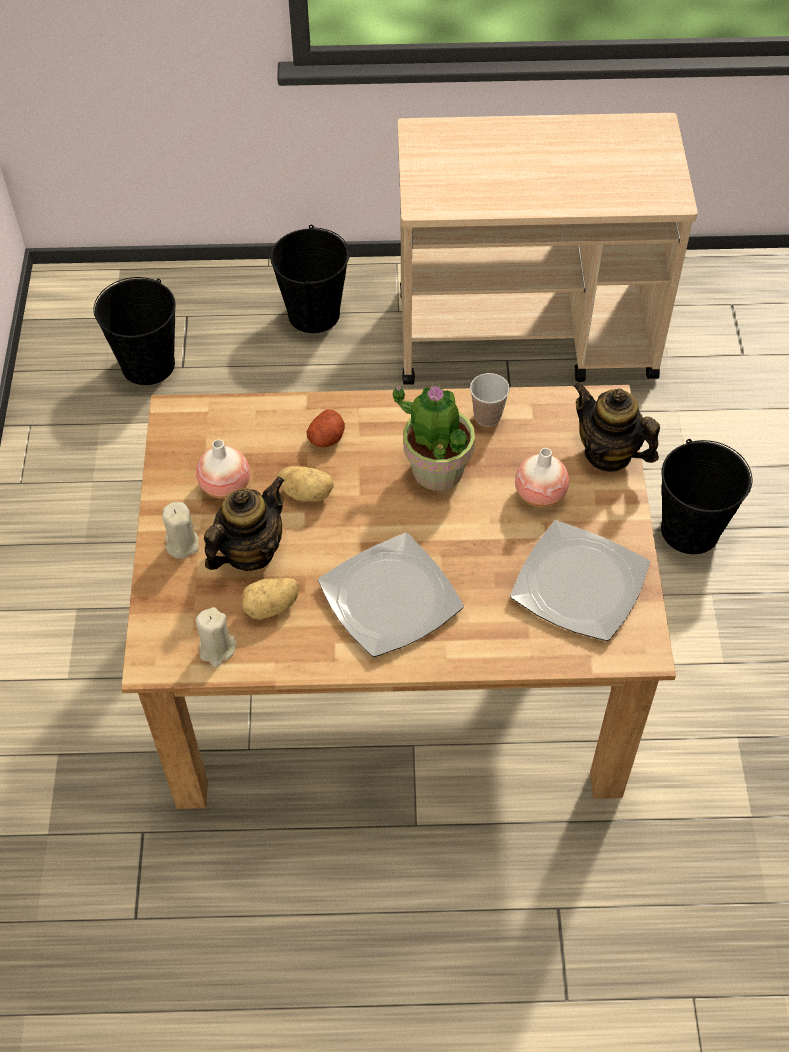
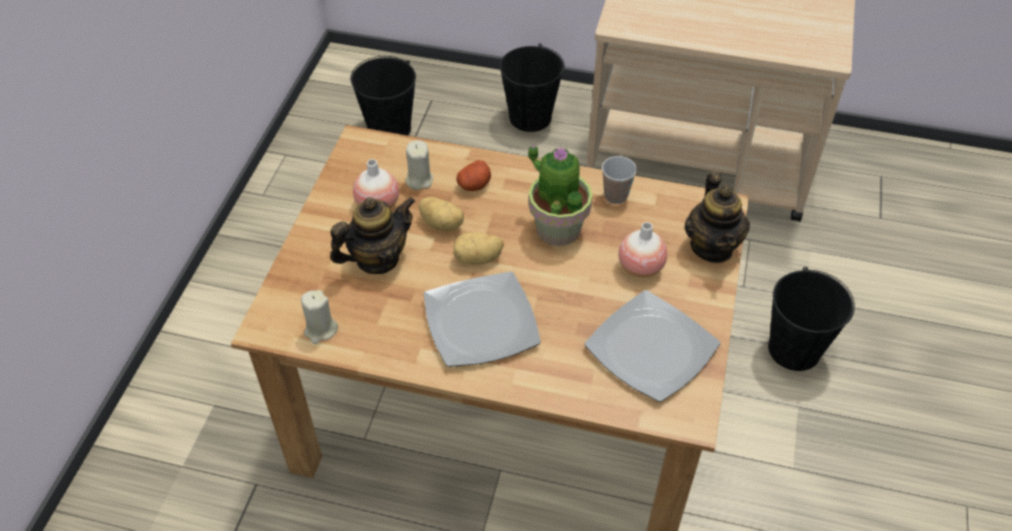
camera: 15 degrees right, 5 degrees down
beige candle [162,502,199,559] -> beige candle moved to [406,140,433,190]
potato [241,578,299,619] -> potato moved to [453,232,504,265]
teapot [573,382,660,472] -> teapot turned 150 degrees counterclockwise [684,171,750,263]

